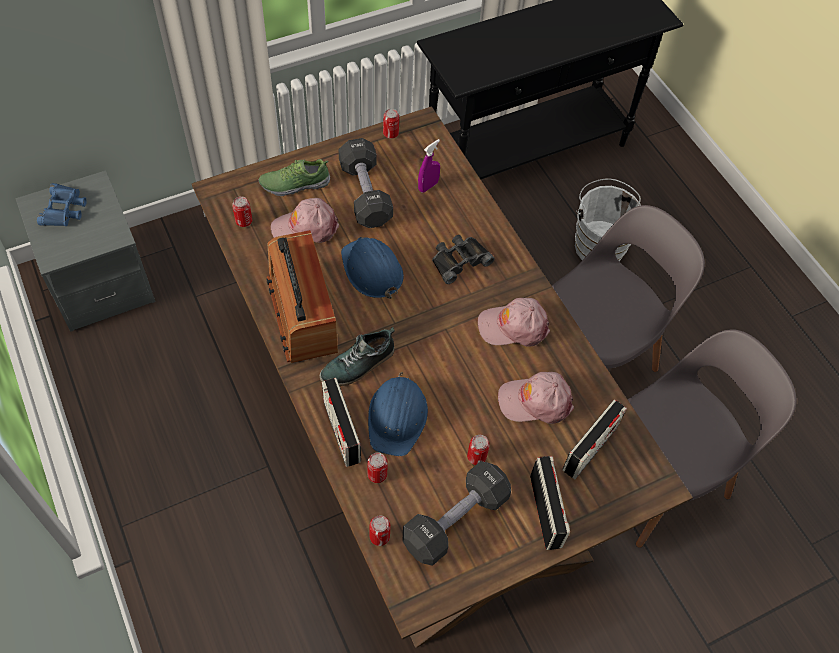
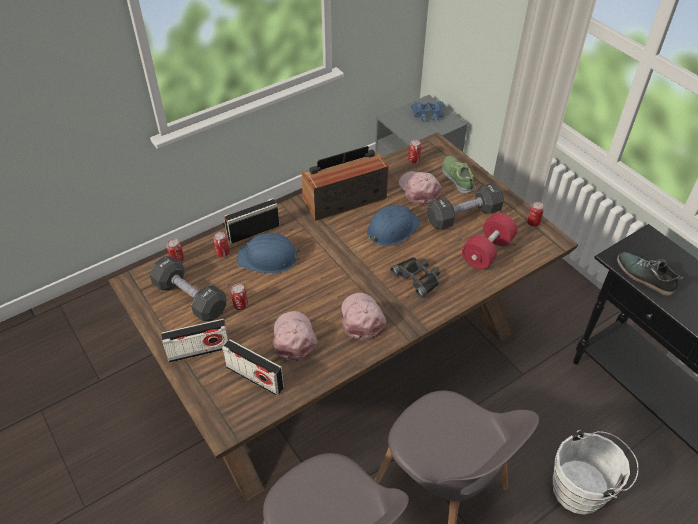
camera: 85 degrees right, 10 degrees down
shoe [320,327,395,386] -> shoe moved to [617,252,684,296]
purple spray bottle [418,139,440,192] -> red dumbbell [461,213,517,270]

